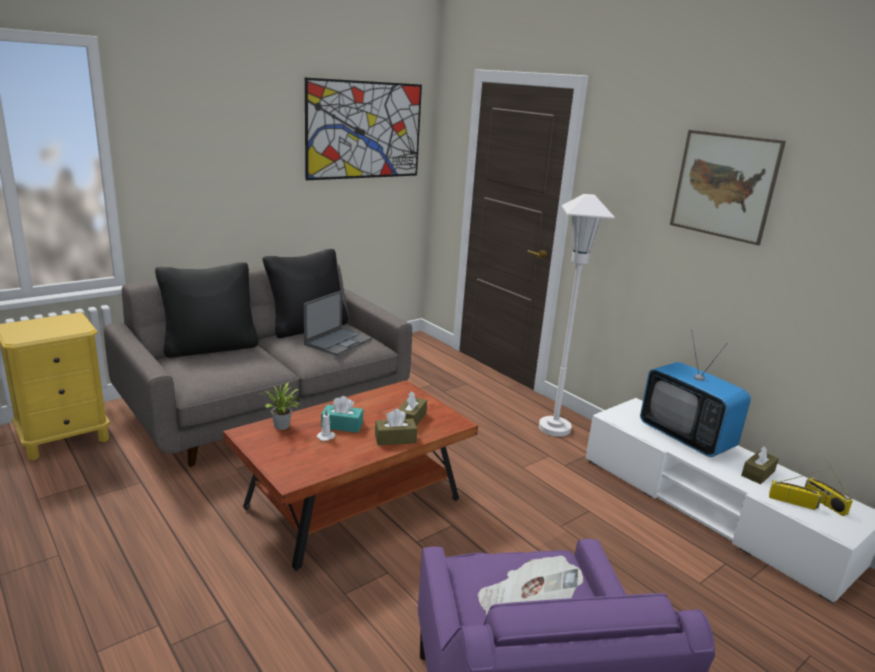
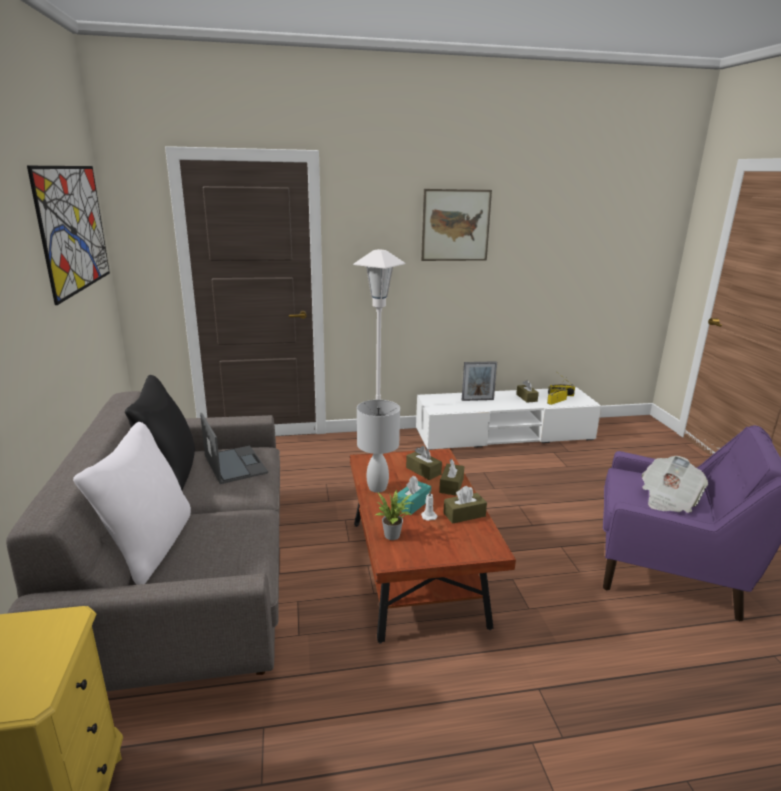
camera: 60 degrees left, 0 degrees up
black pillow [155,262,258,358] -> white pillow [73,422,191,585]
television [640,330,751,457] -> picture frame [462,361,497,401]
none -> white table lamp [357,400,400,493]
none -> brown tissue box [443,486,487,524]

